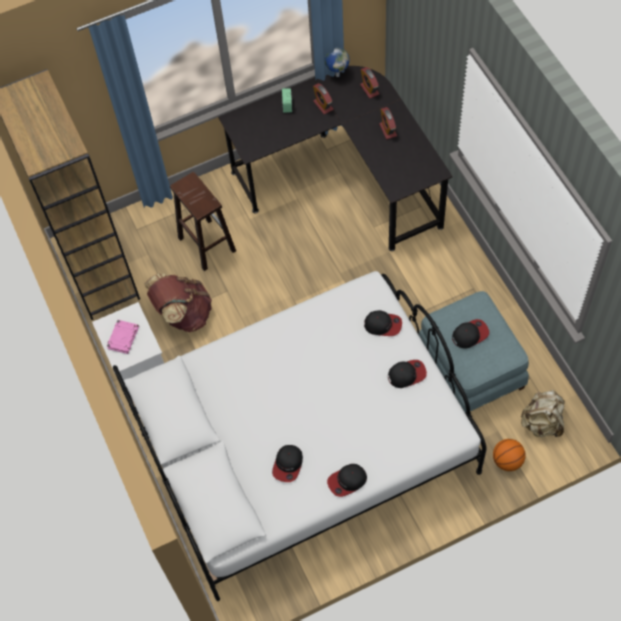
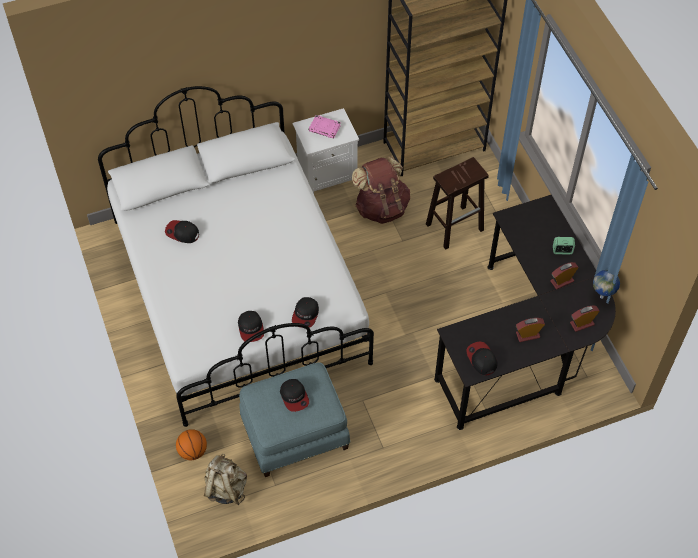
camera: 90 degrees right, 5 degrees down
cap [327,464,367,497] -> cap moved to [466,342,498,375]

